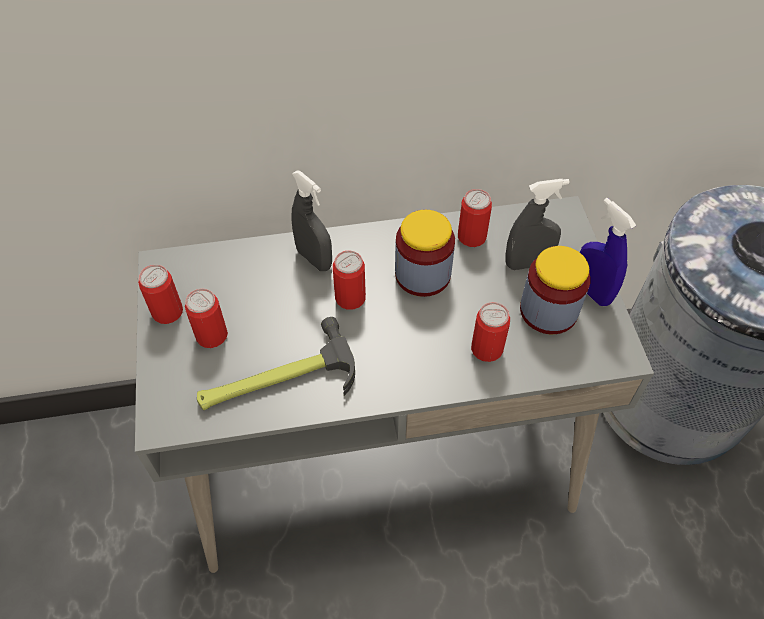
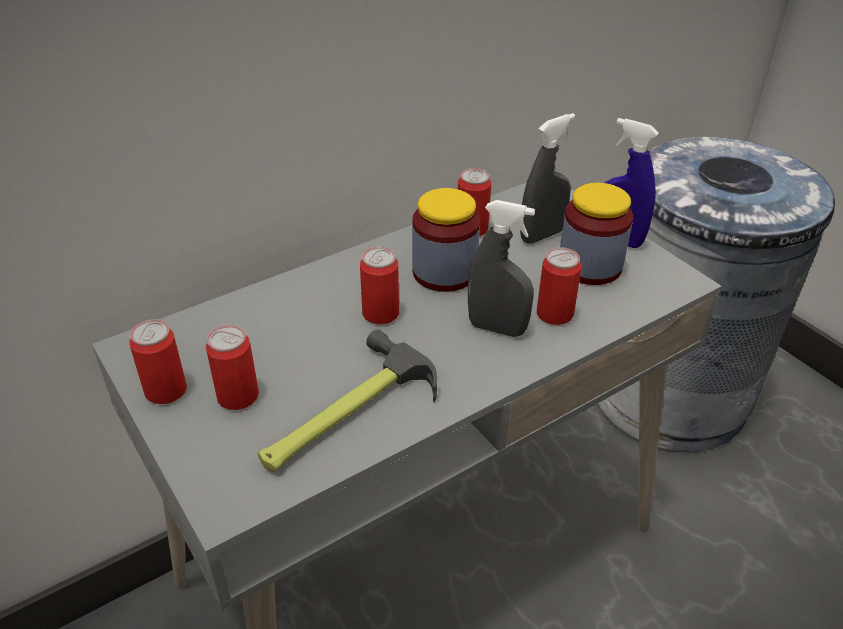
camera: 25 degrees left, 15 degrees down
grey spray bottle [292,170,332,271] -> grey spray bottle moved to [468,200,535,337]

